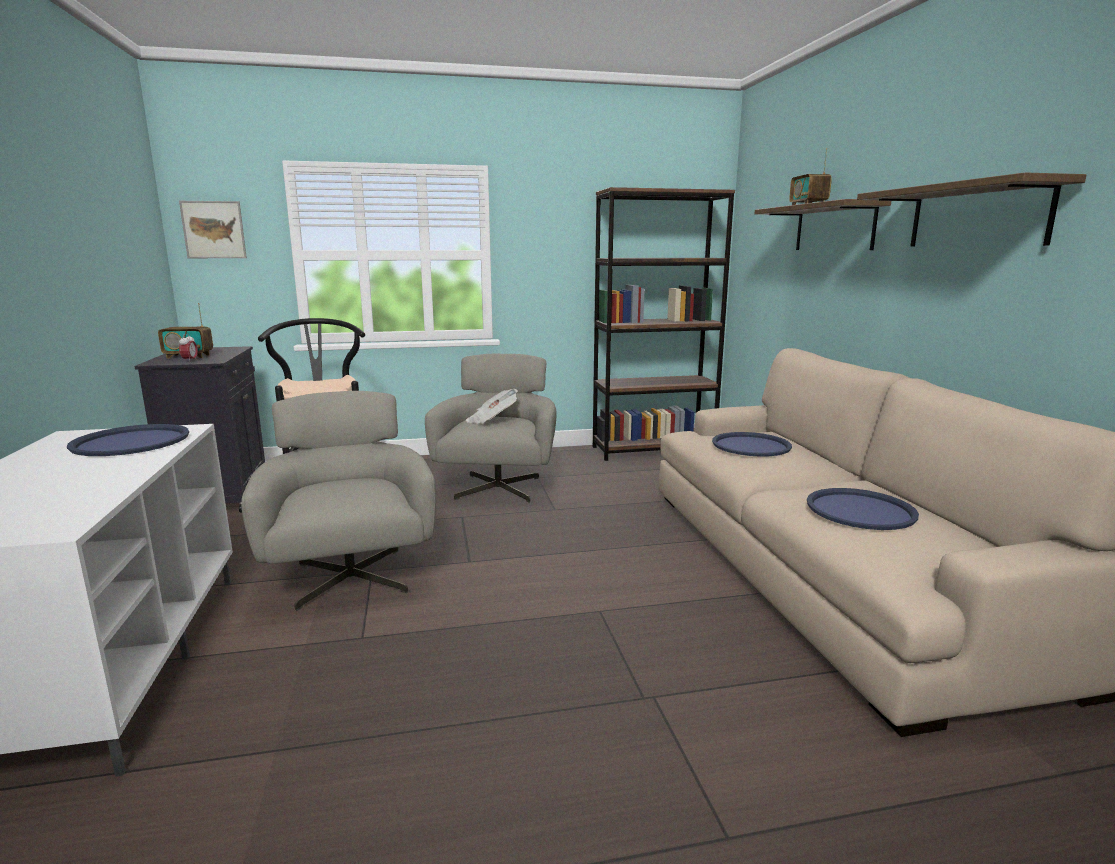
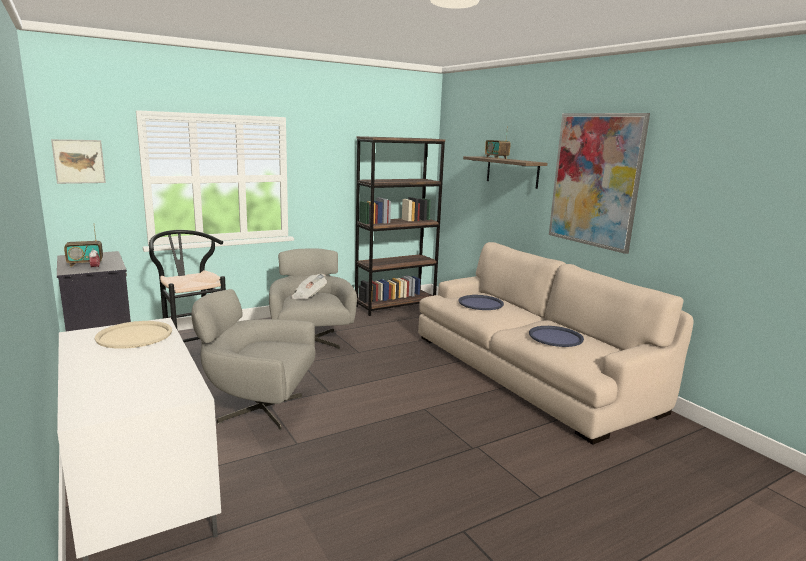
camera: 20 degrees left, 0 degrees up
blue tray [67,424,189,456] -> beige tray [94,321,172,349]
grey armchair [241,391,436,611] -> grey armchair turned 45 degrees counterclockwise [191,289,315,430]
shelf [857,172,1086,246] -> picture [549,113,650,254]

